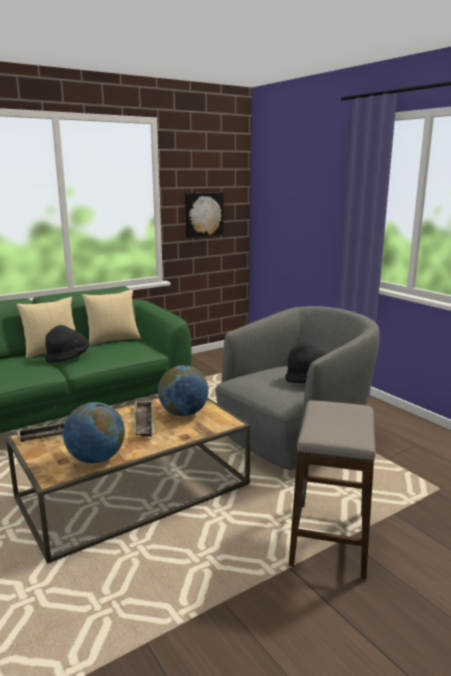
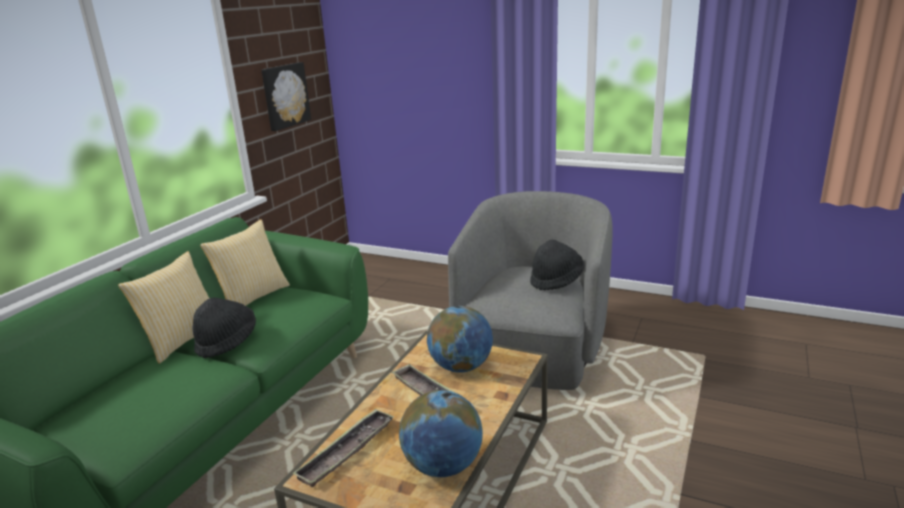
camera: 30 degrees left, 5 degrees up
stool [289,400,376,579] -> none

